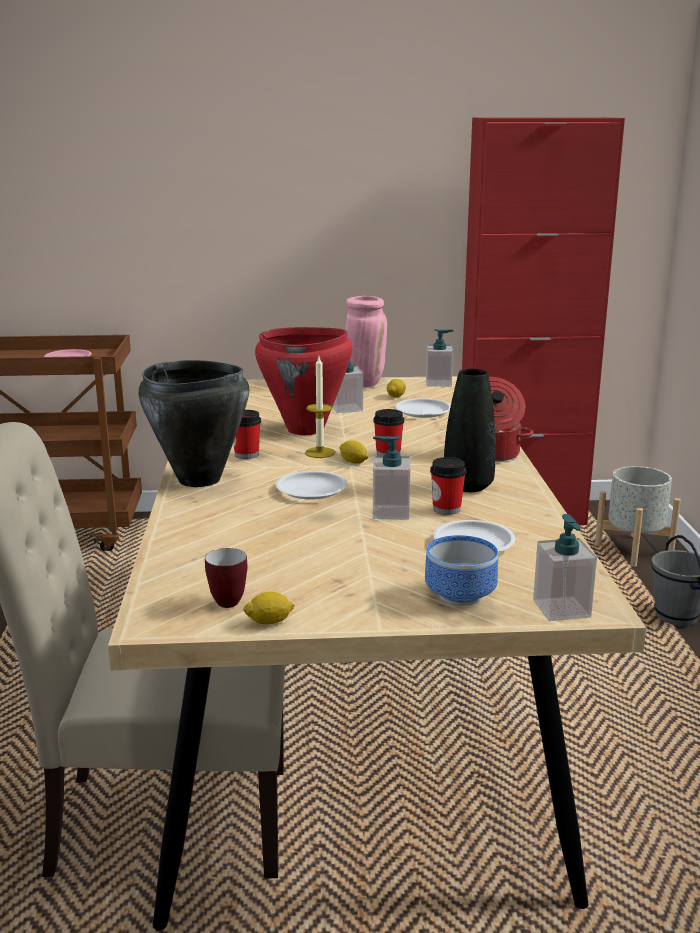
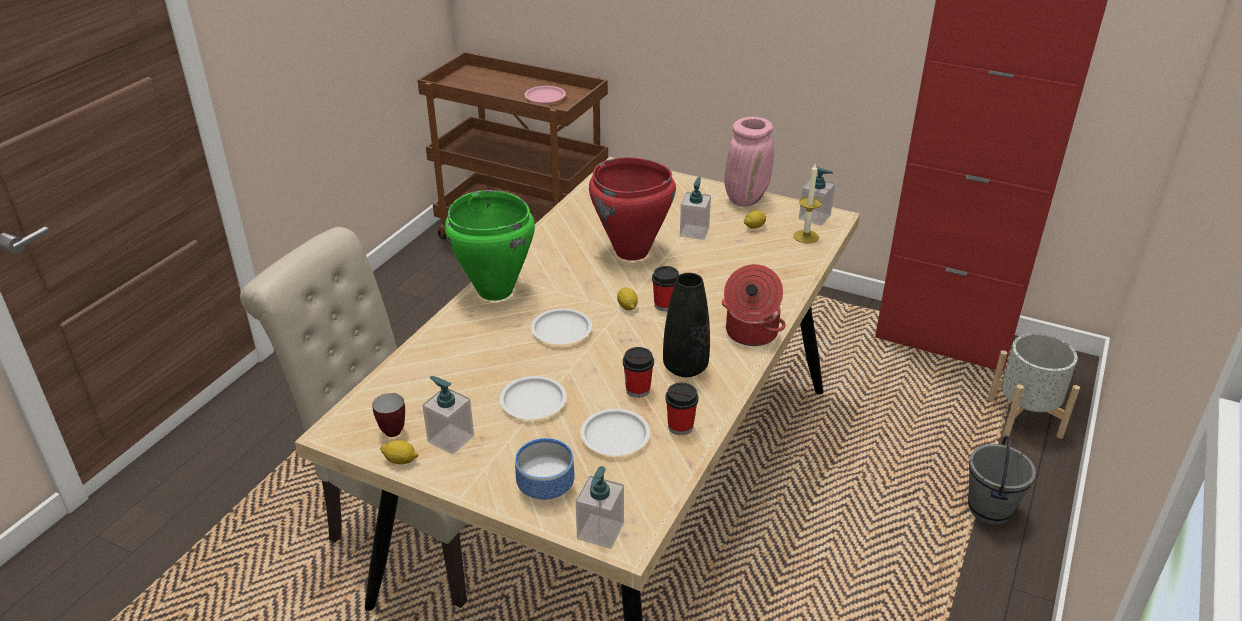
camera: 30 degrees right, 15 degrees up
black cooking pot [139,360,249,487] -> green cooking pot [445,190,535,301]
cup [233,410,261,459] -> cup moved to [665,382,699,435]
candle [305,357,335,458] -> candle moved to [793,164,821,243]
soap dispenser [373,436,411,520] -> soap dispenser moved to [422,376,474,454]
white plate [395,398,451,418] -> white plate moved to [500,376,567,419]

